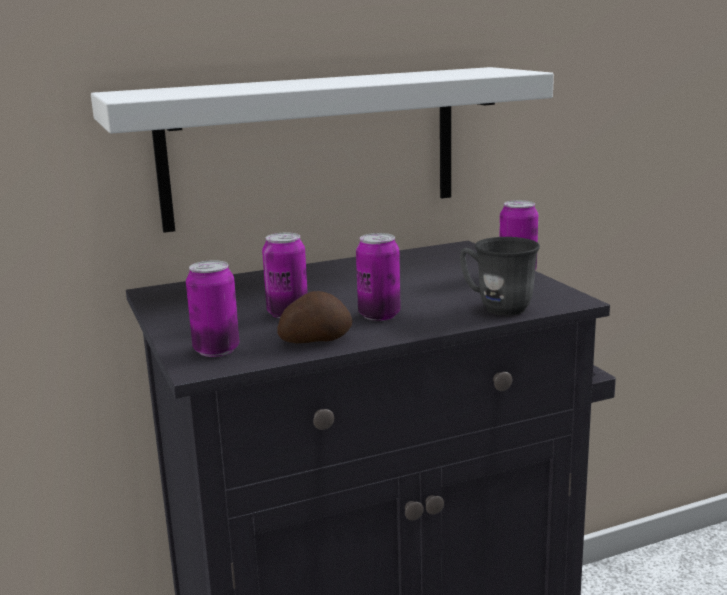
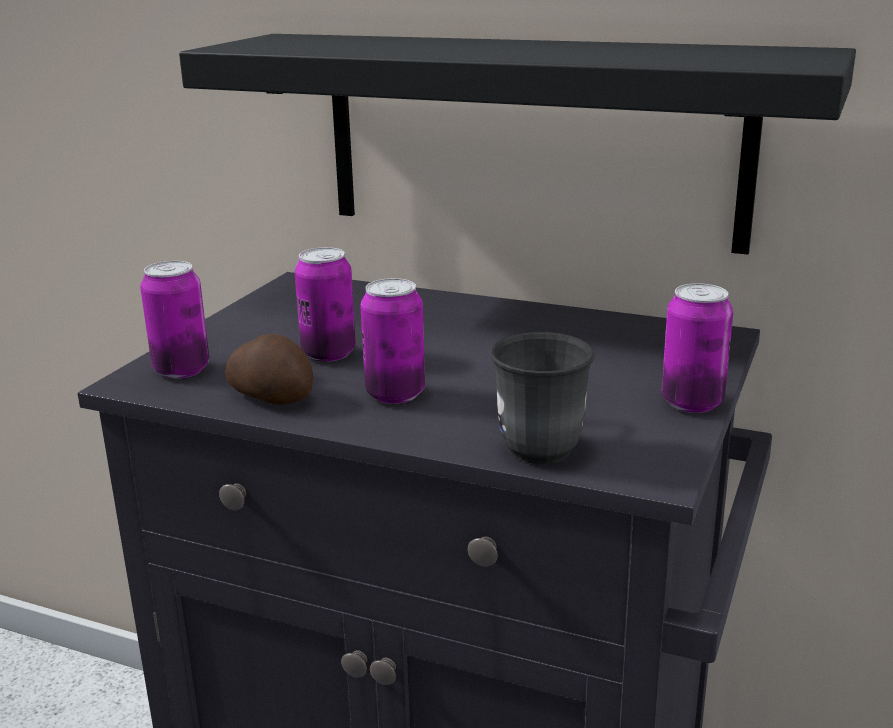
camera: 45 degrees right, 5 degrees up
white shelf [91,67,554,233] -> black shelf [179,34,856,255]

